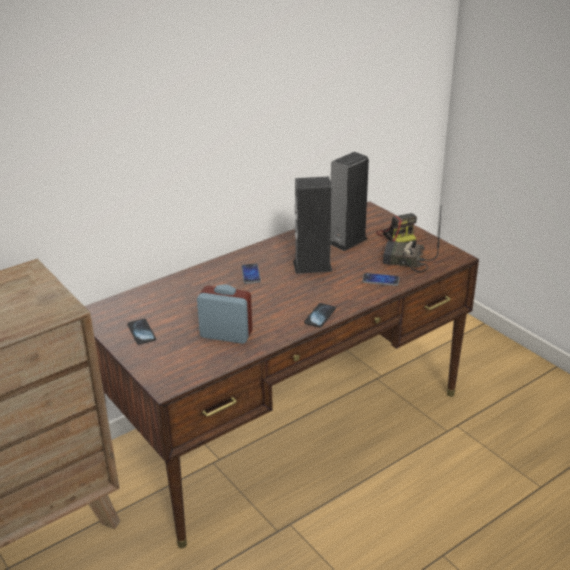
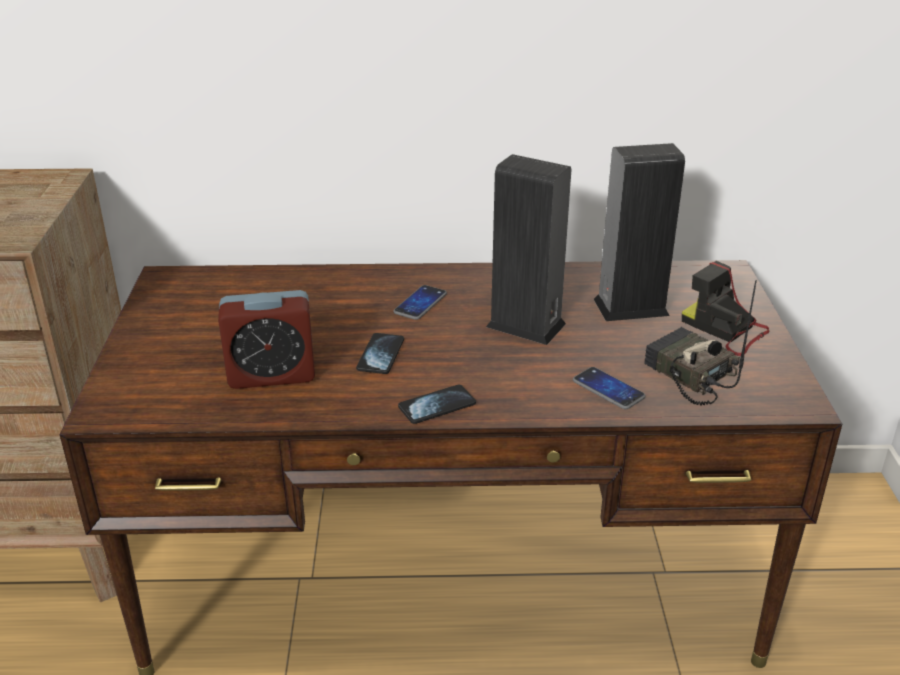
camera: 35 degrees right, 0 degrees up
phone [127,319,156,345] -> phone moved to [356,333,404,374]
alarm clock [197,284,252,344] -> alarm clock turned 120 degrees clockwise [218,290,315,389]
camera [376,213,417,243] -> camera turned 120 degrees clockwise [682,261,769,356]

